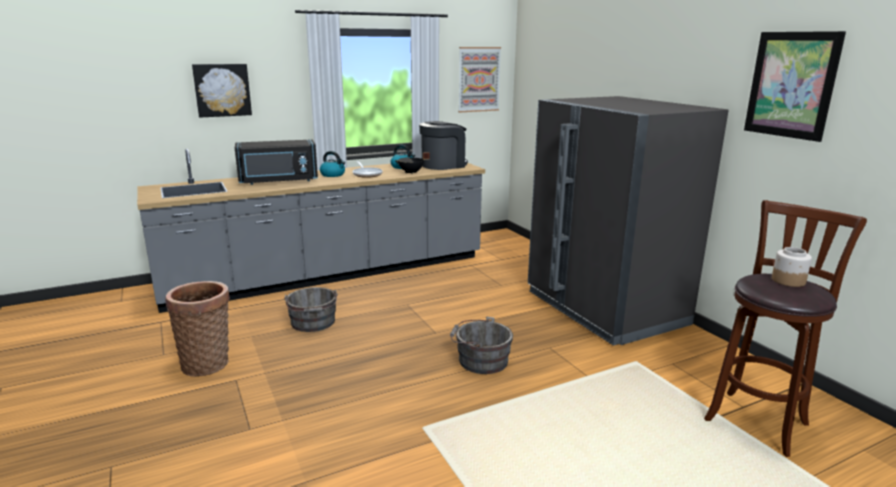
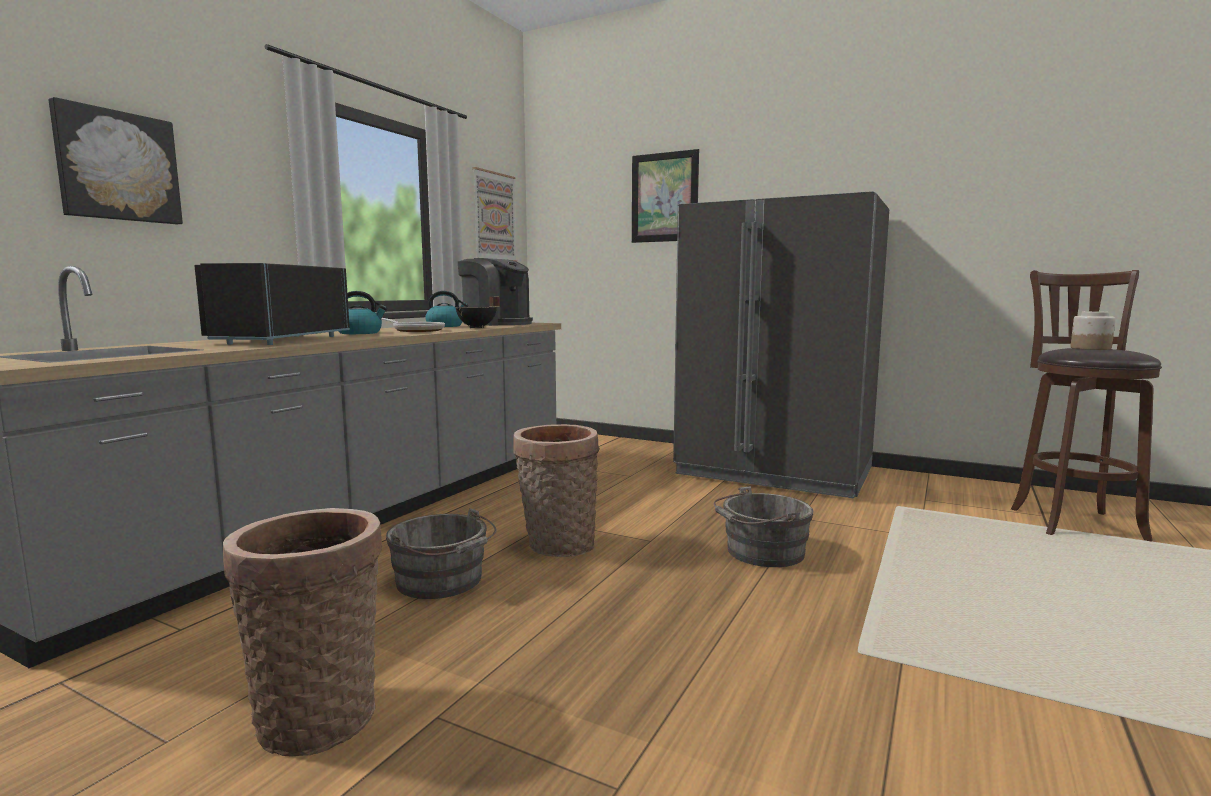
camera: 35 degrees left, 10 degrees down
black microwave [235,139,318,185] -> black microwave turned 150 degrees clockwise [194,263,350,345]
coffee machine [419,121,468,170] -> coffee machine turned 105 degrees clockwise [458,258,533,326]
picture [744,31,846,142] -> picture moved to [632,149,699,243]
none -> basket [513,424,600,557]

